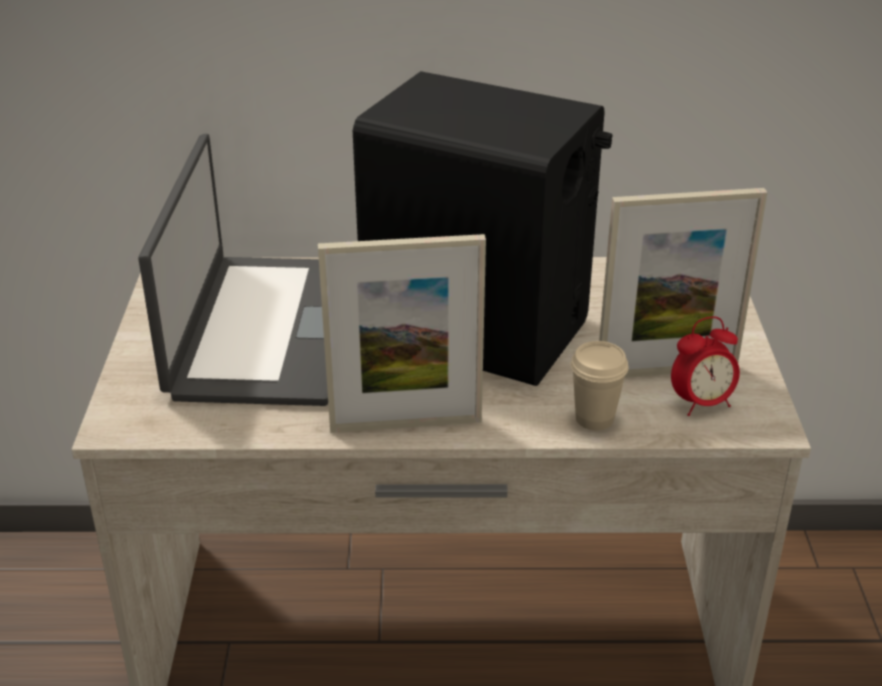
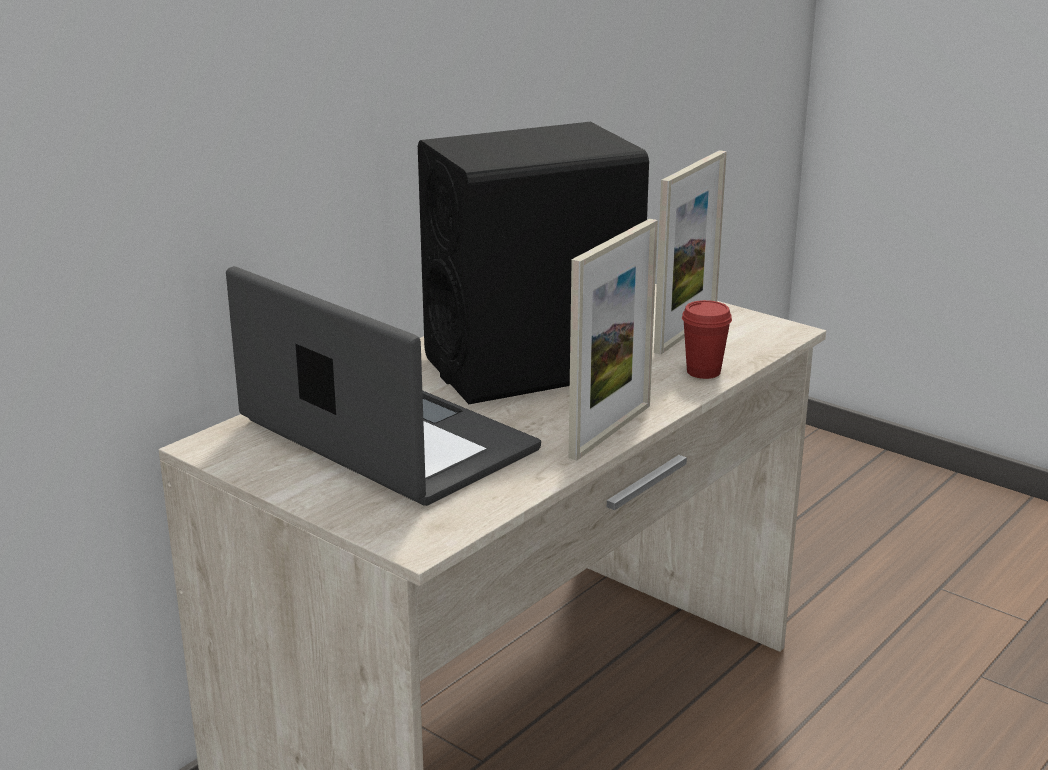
camera: 50 degrees left, 10 degrees down
beige cup [571,341,629,430] -> red cup [682,300,732,379]
alarm clock [671,316,740,416] -> none

